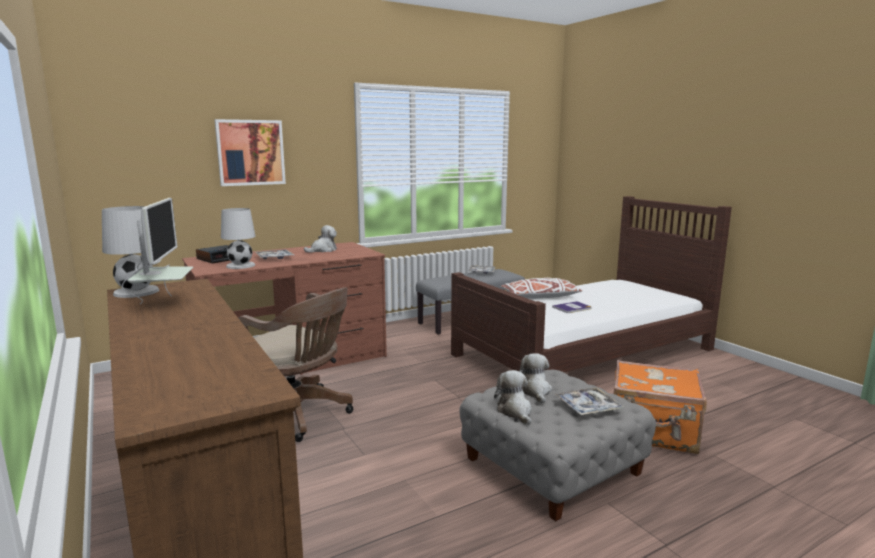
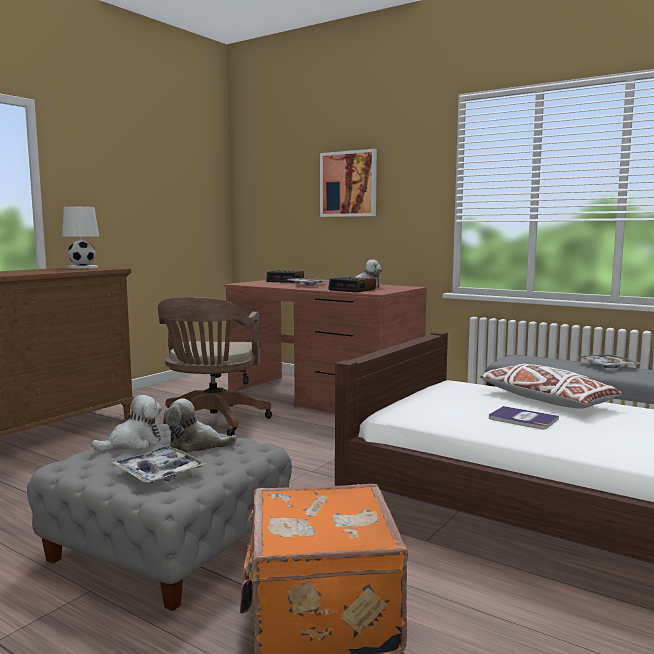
camera: 65 degrees right, 5 degrees down
monitor [122,198,193,305] -> none
white table lamp [221,208,256,269] -> none
plush toy [519,353,552,404] -> plush toy turned 150 degrees counterclockwise [164,398,237,453]
none -> alarm clock [328,277,376,292]

